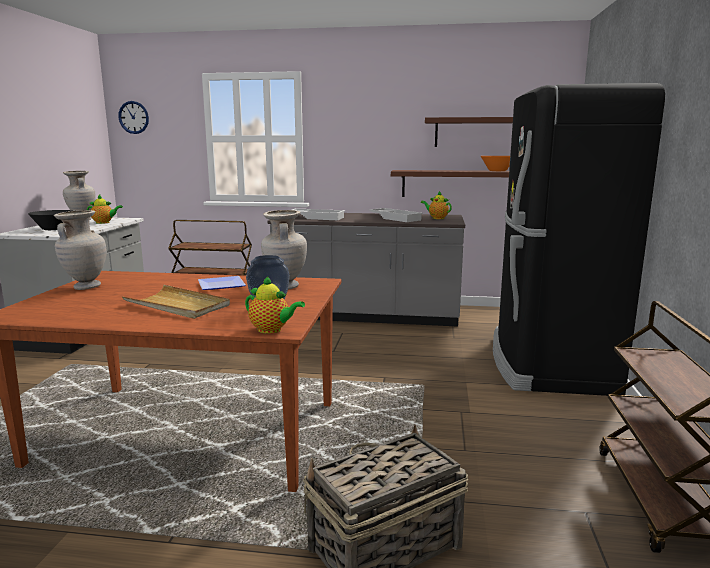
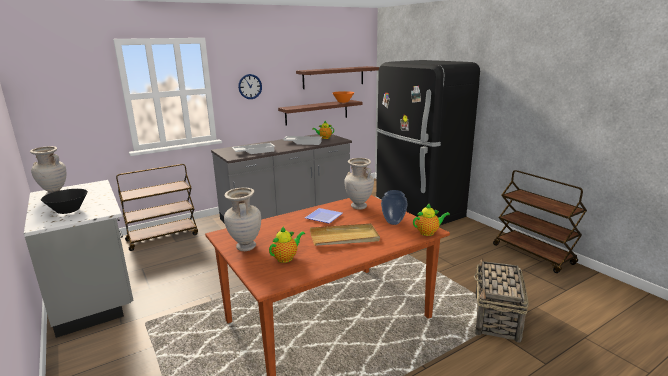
camera: 40 degrees left, 5 degrees up
teapot [87,195,123,224] -> teapot moved to [269,226,305,263]
wall clock [118,101,149,134] -> wall clock moved to [238,74,262,99]

